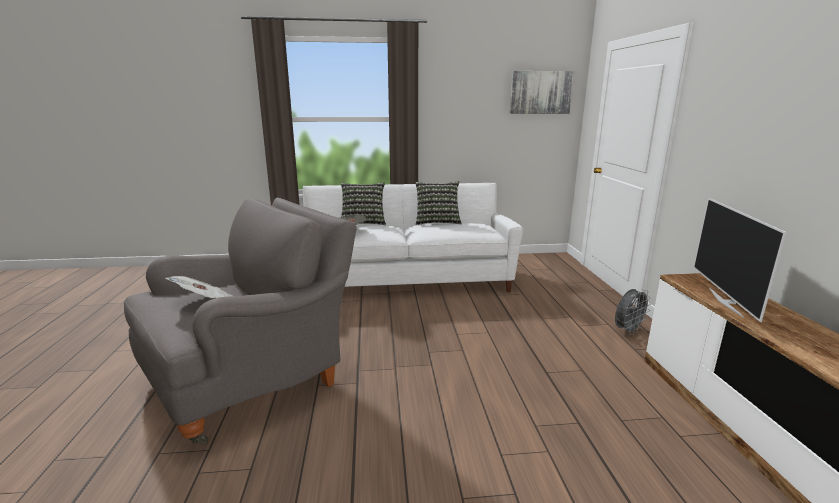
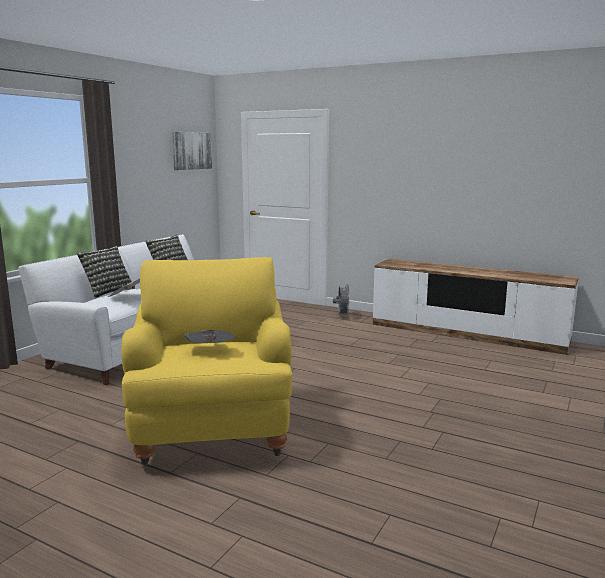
camera: 55 degrees left, 5 degrees down
grey armchair [124,198,357,444] -> yellow armchair [121,257,292,466]
television [693,198,787,322] -> none

